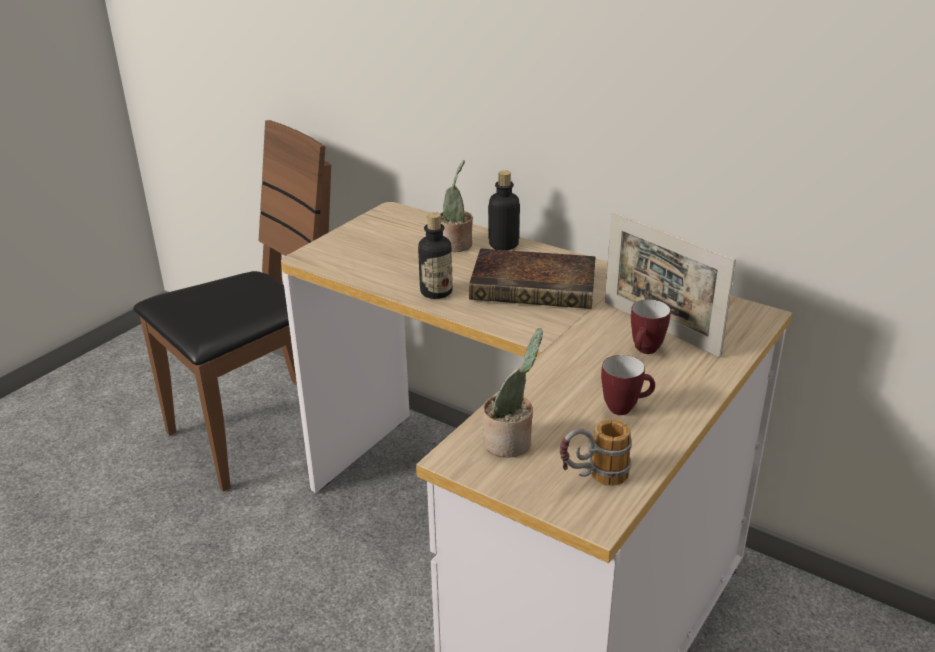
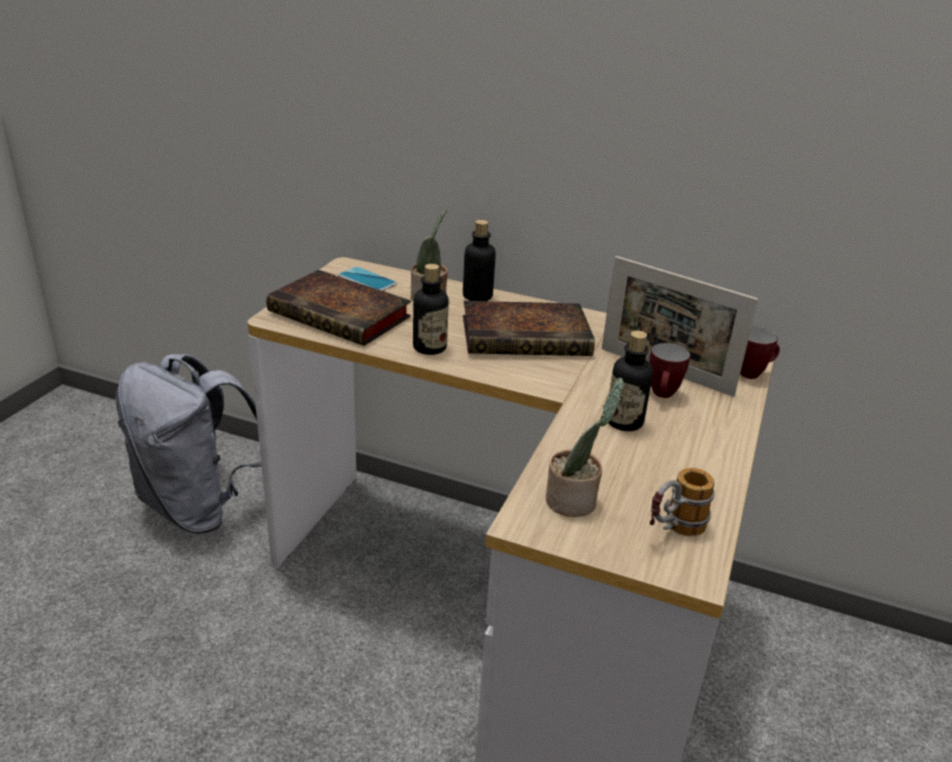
camera: 15 degrees left, 0 degrees up
brown chair [133,120,331,492] -> grey backpack [115,354,262,533]
mug [601,355,655,415] -> mug moved to [740,327,780,379]
none -> book [266,270,411,346]
none -> phone [338,267,397,291]
none -> bottle [608,331,653,431]

